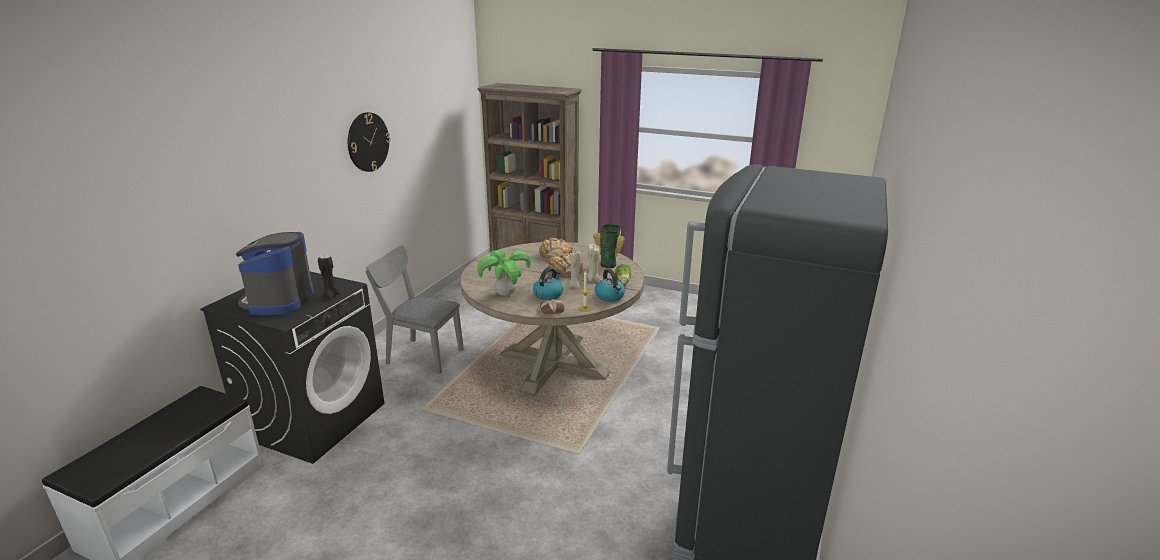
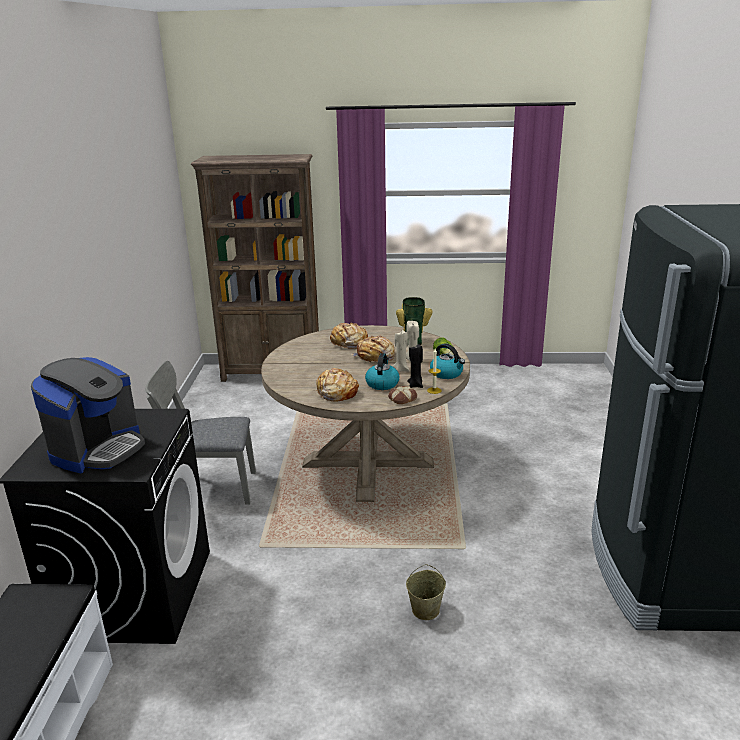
camera: 20 degrees left, 0 degrees up
coffee machine [236,232,314,315] -> coffee machine turned 135 degrees counterclockwise [31,357,145,473]
black candle [318,257,340,299] -> black candle moved to [407,344,423,388]
wall clock [348,112,391,172] -> none
potted plant [477,249,531,296] -> bread [315,368,359,402]
none -> beige bucket [406,564,446,620]

